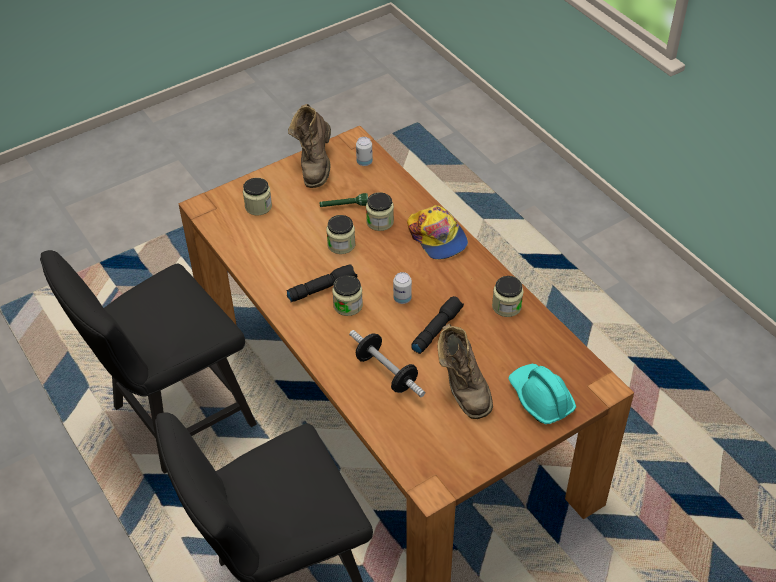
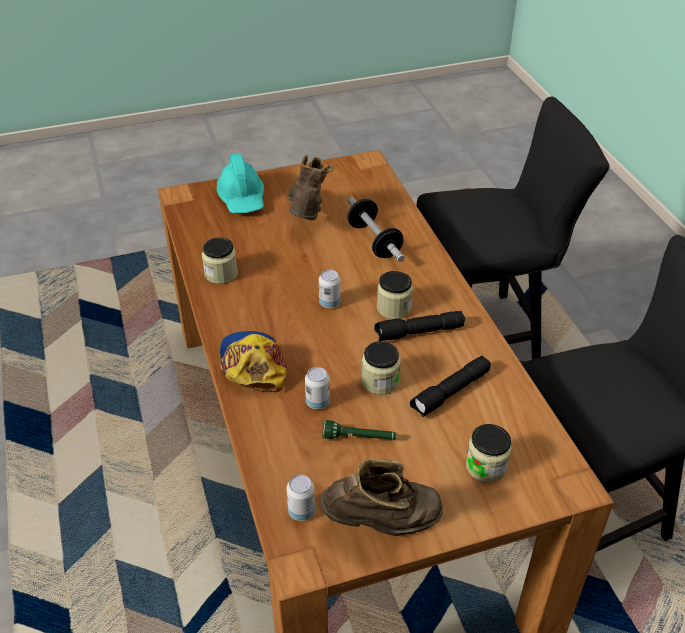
camera: 165 degrees left, 5 degrees down
brown boot [288,104,331,188] -> brown boot turned 60 degrees clockwise [320,458,443,536]
jar [366,192,394,231] -> can [305,367,330,409]
black flashlight [412,296,464,354] -> black flashlight moved to [410,356,491,417]

